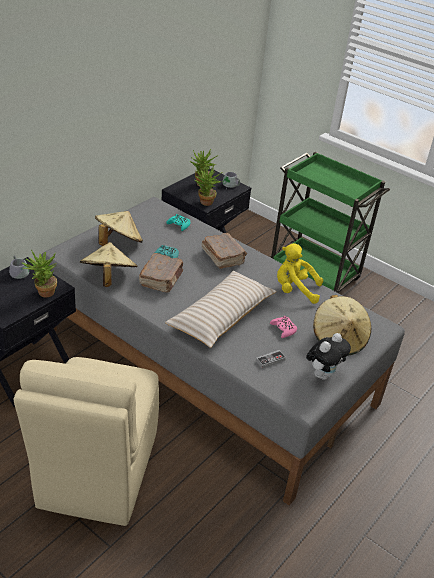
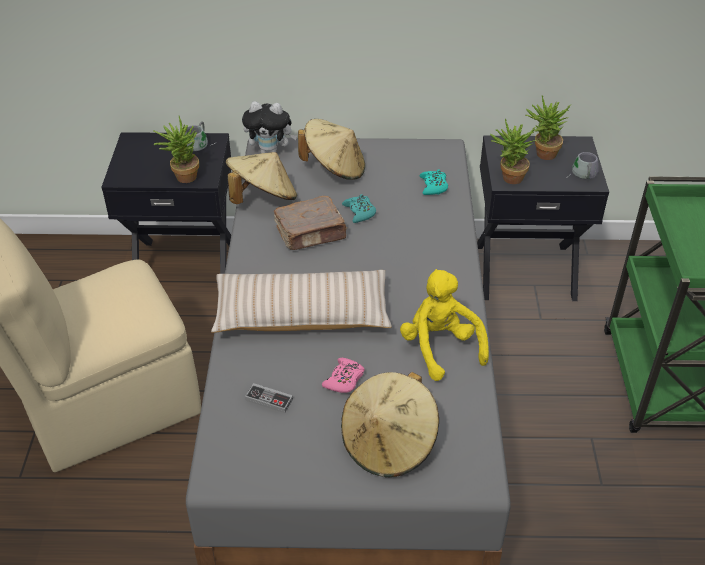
camera: 55 degrees right, 5 degrees up
brown book [201,233,247,269] -> none
plush toy [306,333,351,380] -> plush toy moved to [242,101,298,153]

